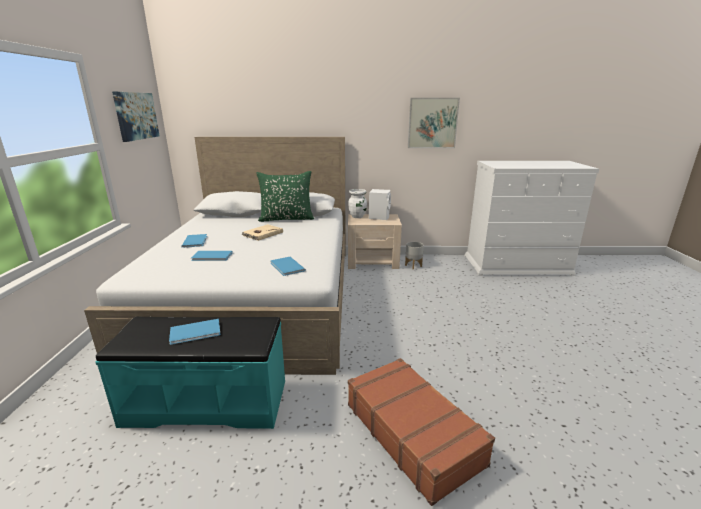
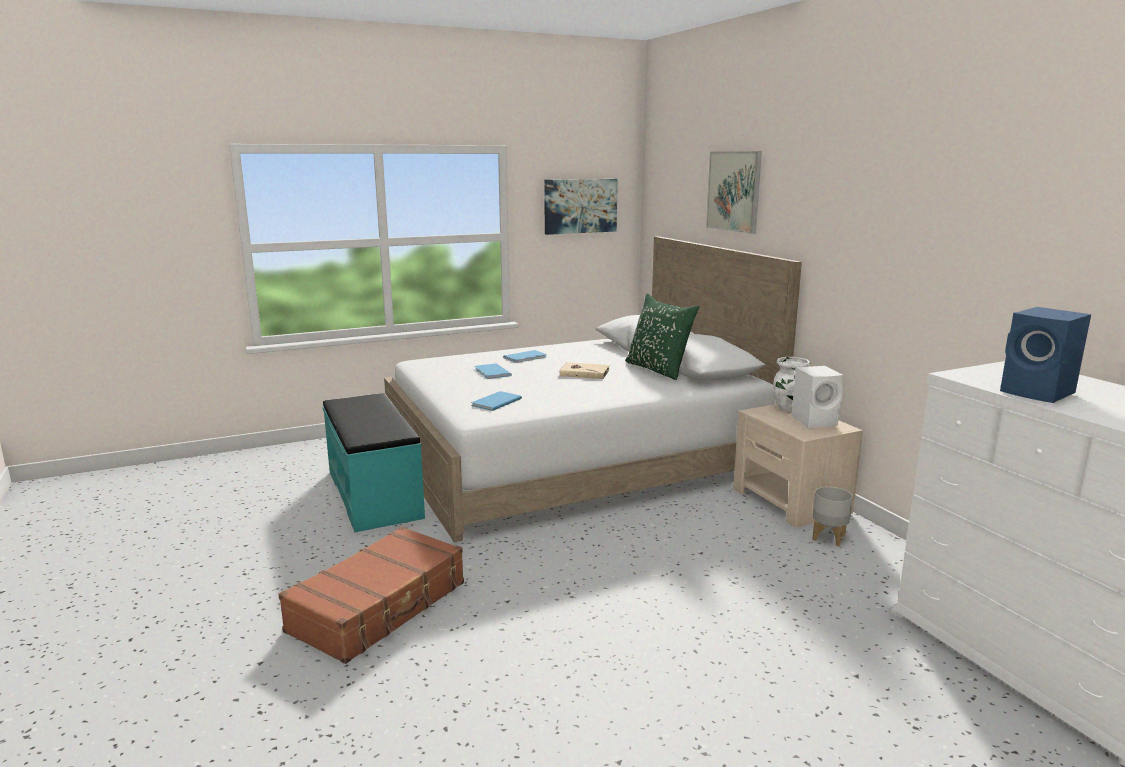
camera: 65 degrees right, 5 degrees down
blue book [169,319,220,345] -> none
picture [408,98,460,148] -> picture moved to [706,151,762,234]
none -> blue speaker [1000,307,1091,403]

